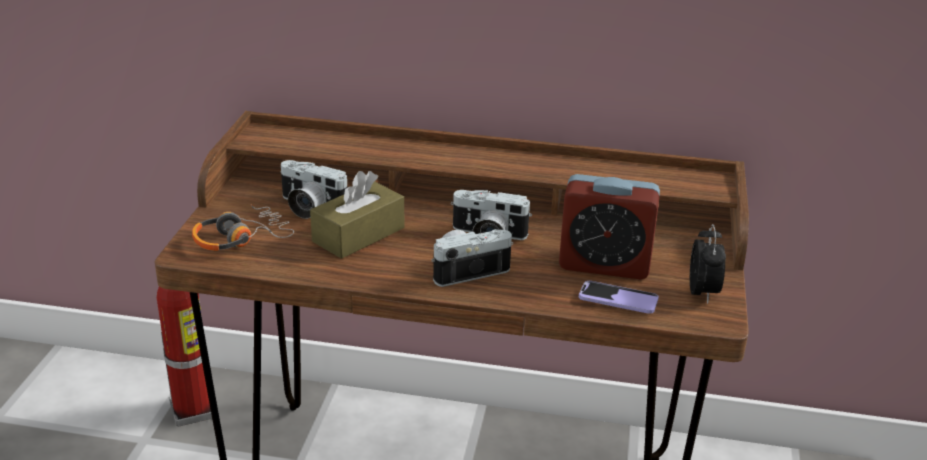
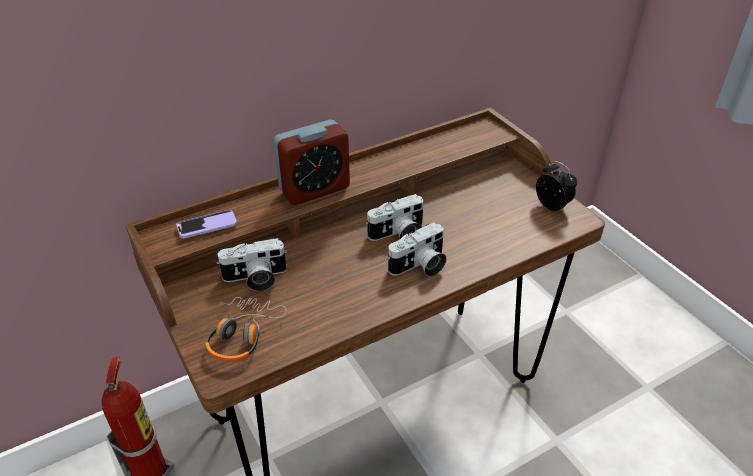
camera: 40 degrees left, 10 degrees up
brown tissue box [310,171,404,259] -> none
camera [431,229,513,287] -> camera turned 150 degrees counterclockwise [388,222,447,276]
alarm clock [559,174,660,279] -> alarm clock moved to [273,120,350,205]
phone [579,281,659,314] -> phone moved to [176,210,237,239]

